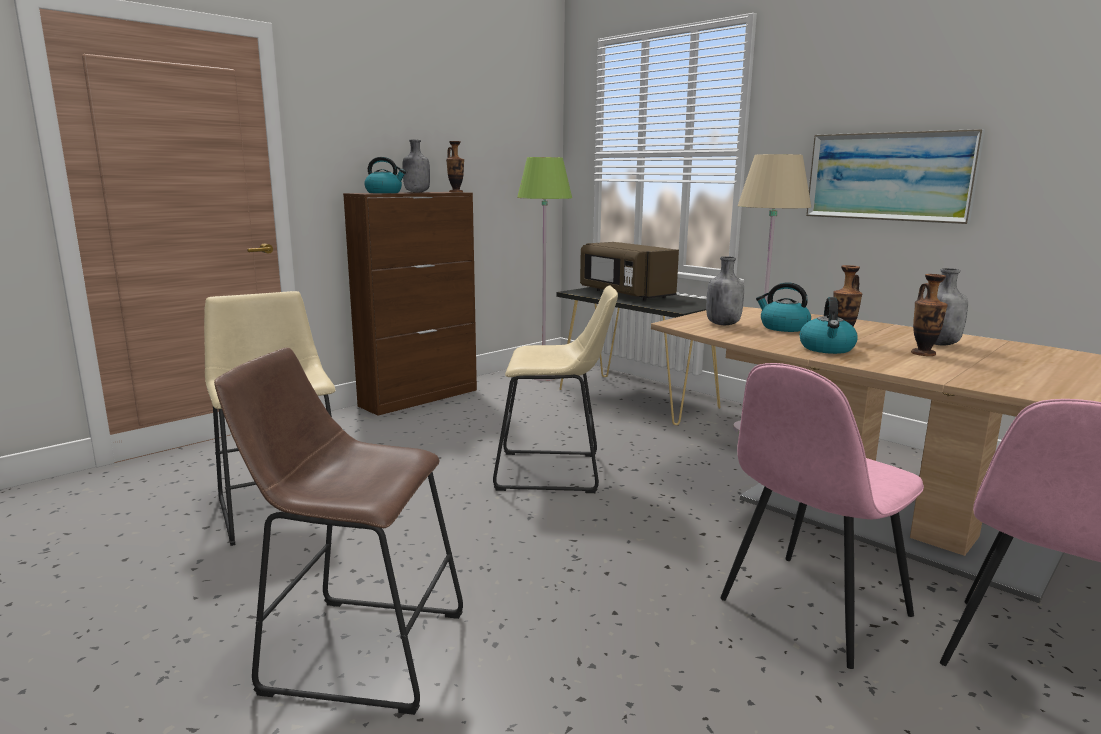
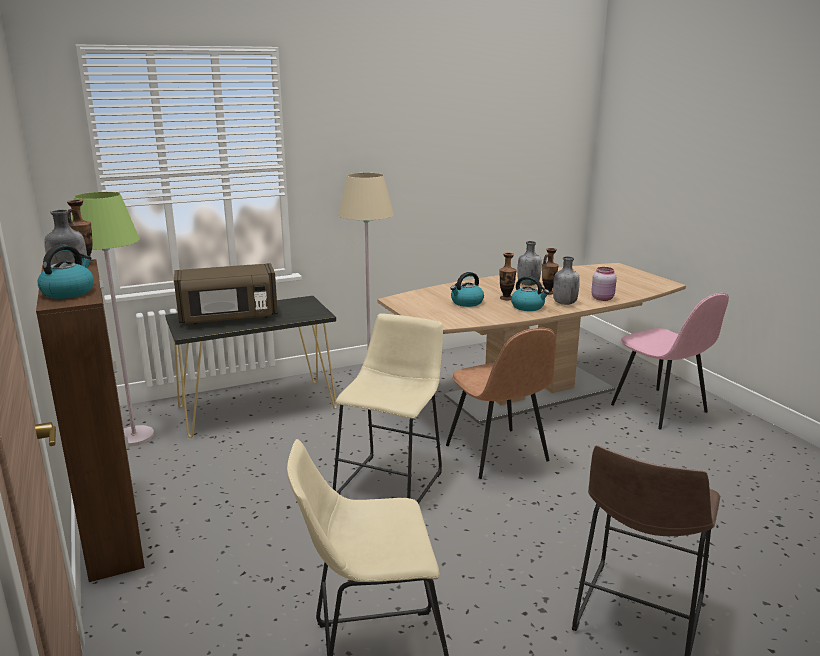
camera: 70 degrees left, 5 degrees up
grey bottle [706,256,744,325] -> grey bottle moved to [553,256,580,305]
pink chair [720,363,924,669] -> none
picture [806,129,985,224] -> none
none -> brown chair [446,328,556,479]
none -> pink jar [591,267,617,301]

